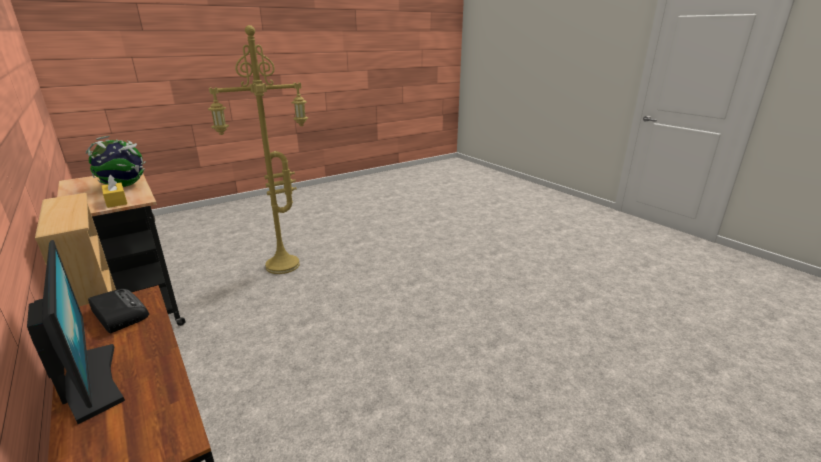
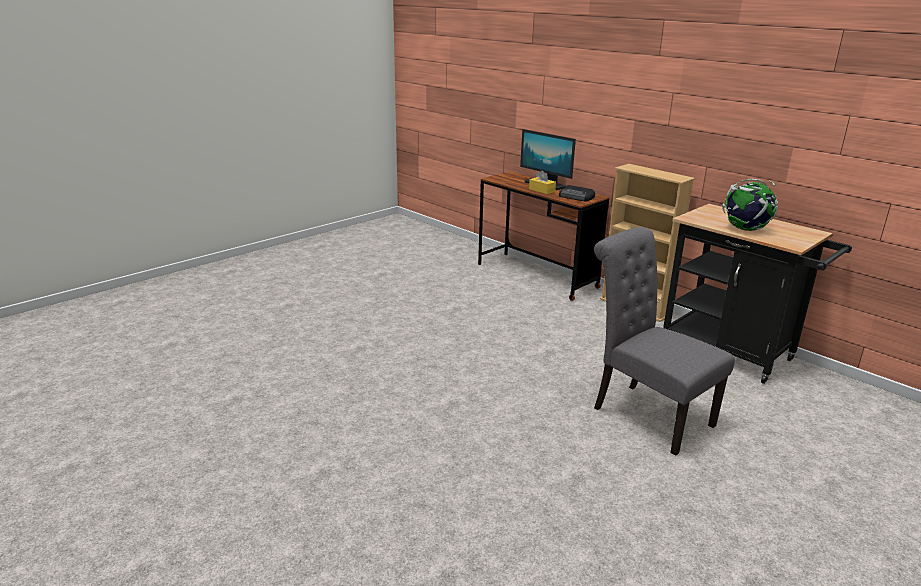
camera: 170 degrees right, 0 degrees up
yellow tissue box [102,175,127,208] -> yellow tissue box moved to [529,171,556,194]
yellow floor lamp [208,25,308,274] -> grey chair [594,227,735,456]

